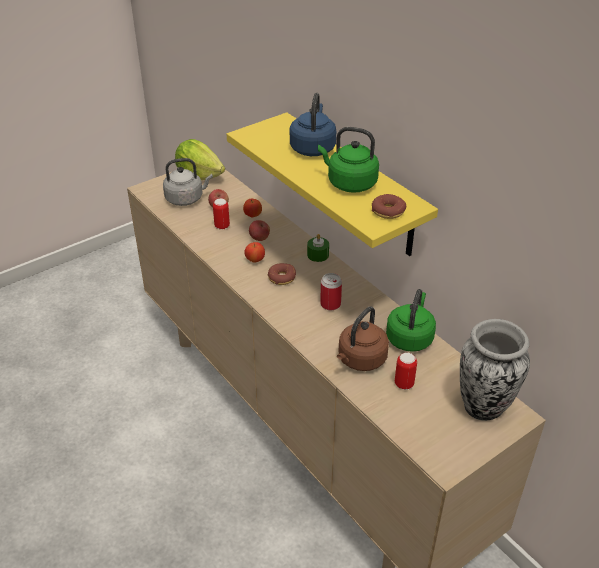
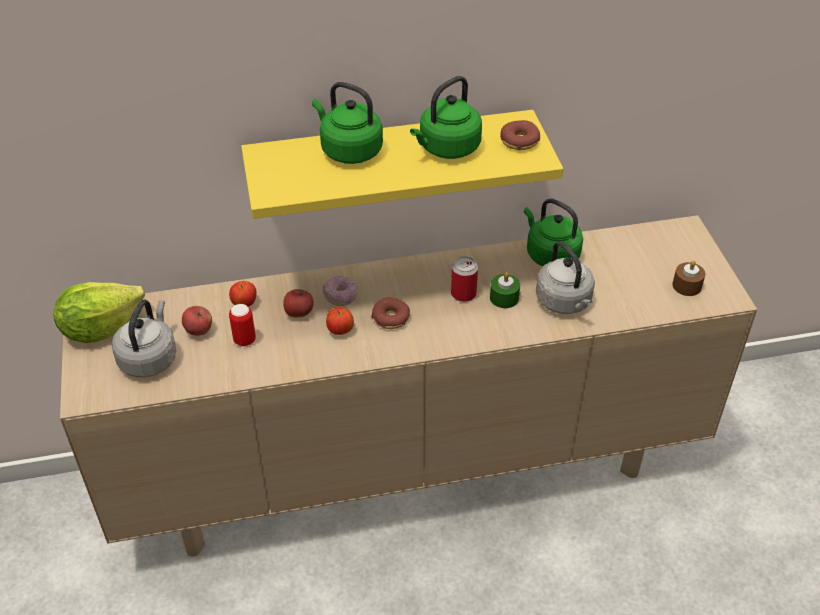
camera: 65 degrees left, 5 degrees up
blue kettle [290,93,336,156] -> green kettle [312,82,383,164]
green candle [307,234,329,262] -> green candle moved to [490,272,520,308]
brown kettle [337,307,389,371] -> grey kettle [536,241,595,314]
can [395,353,417,390] -> none
vase [460,319,530,421] -> none
none -> donut [323,275,358,306]
none -> brown candle [672,260,705,296]

